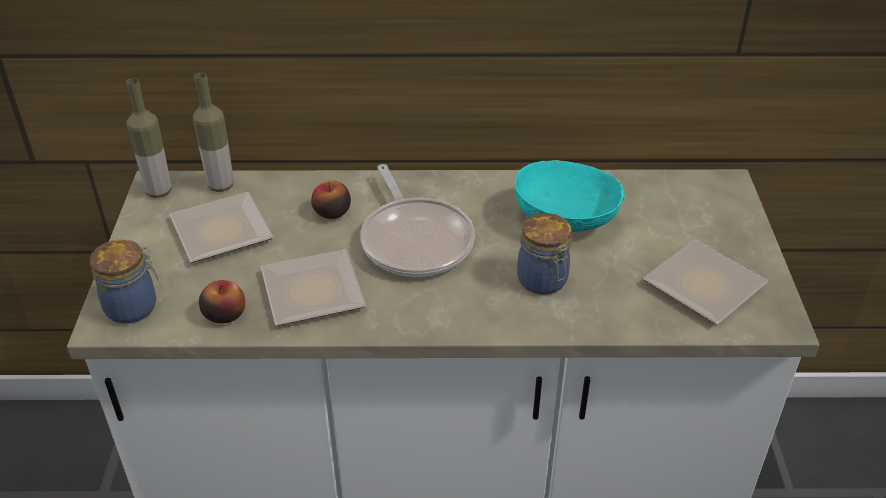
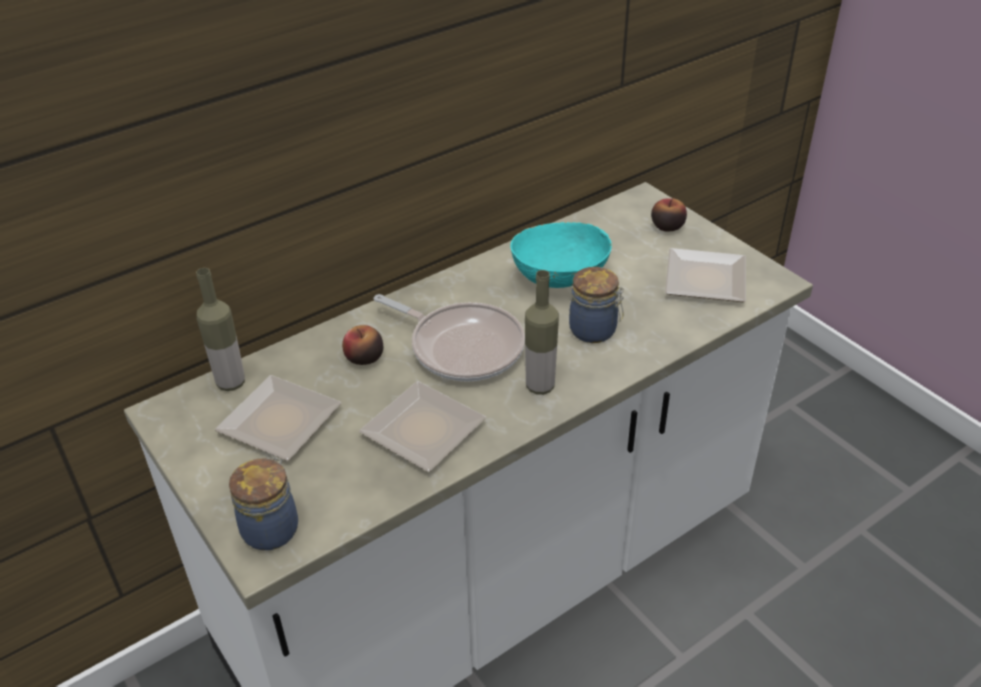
camera: 35 degrees left, 0 degrees up
bottle [126,78,172,198] -> bottle moved to [525,270,559,395]
apple [199,280,245,323] -> apple moved to [651,198,687,232]

